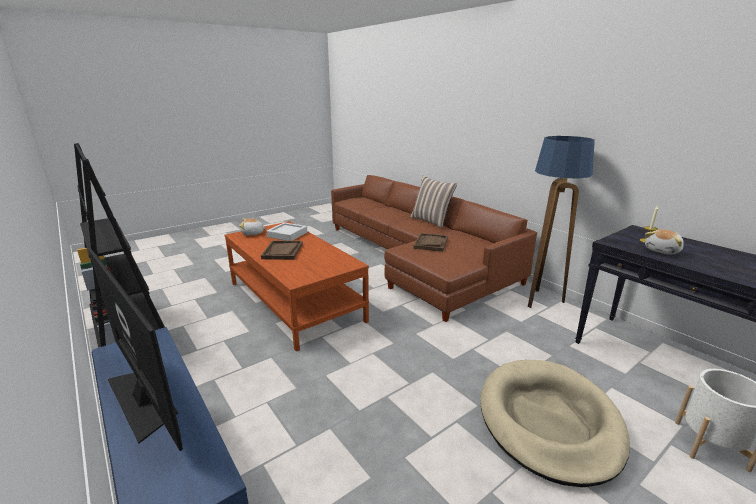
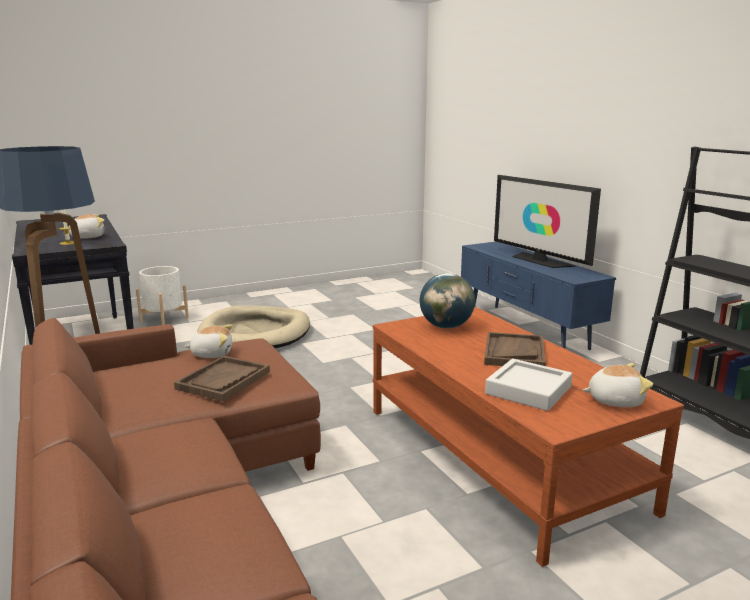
camera: 170 degrees left, 5 degrees down
pillow [410,175,457,228] -> none
none -> plush toy [184,325,233,358]
none -> globe [419,273,475,328]

